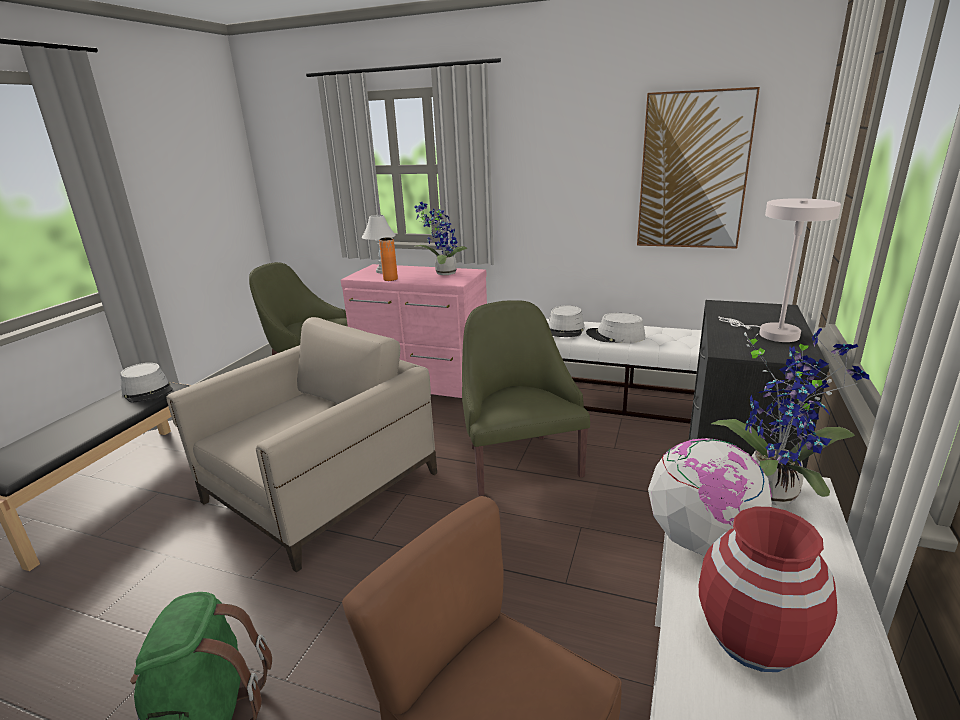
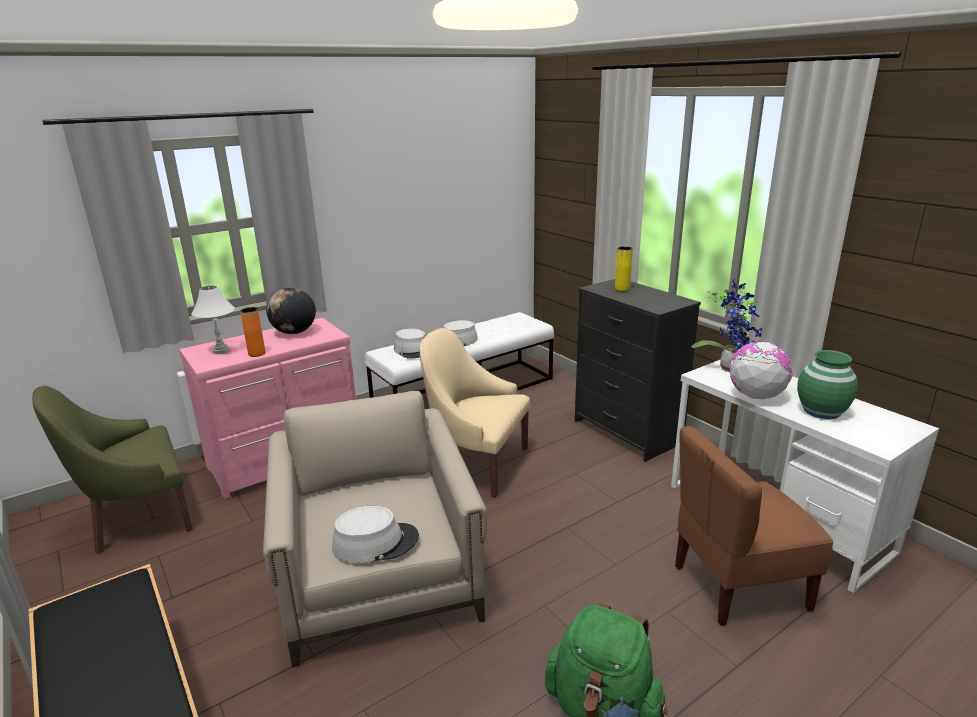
camera: 55 degrees left, 0 degrees up
grey hat [120,363,173,402] -> grey hat moved to [332,506,419,563]
potted plant [414,202,467,275] -> globe [266,287,316,334]
green armchair [462,300,590,496] -> beige armchair [420,328,530,498]
picture [637,87,760,249] -> none
red vase [699,507,837,672] -> green vase [797,350,858,419]
white table lamp [718,198,841,342] -> none
none -> yellow vase [615,246,633,291]

